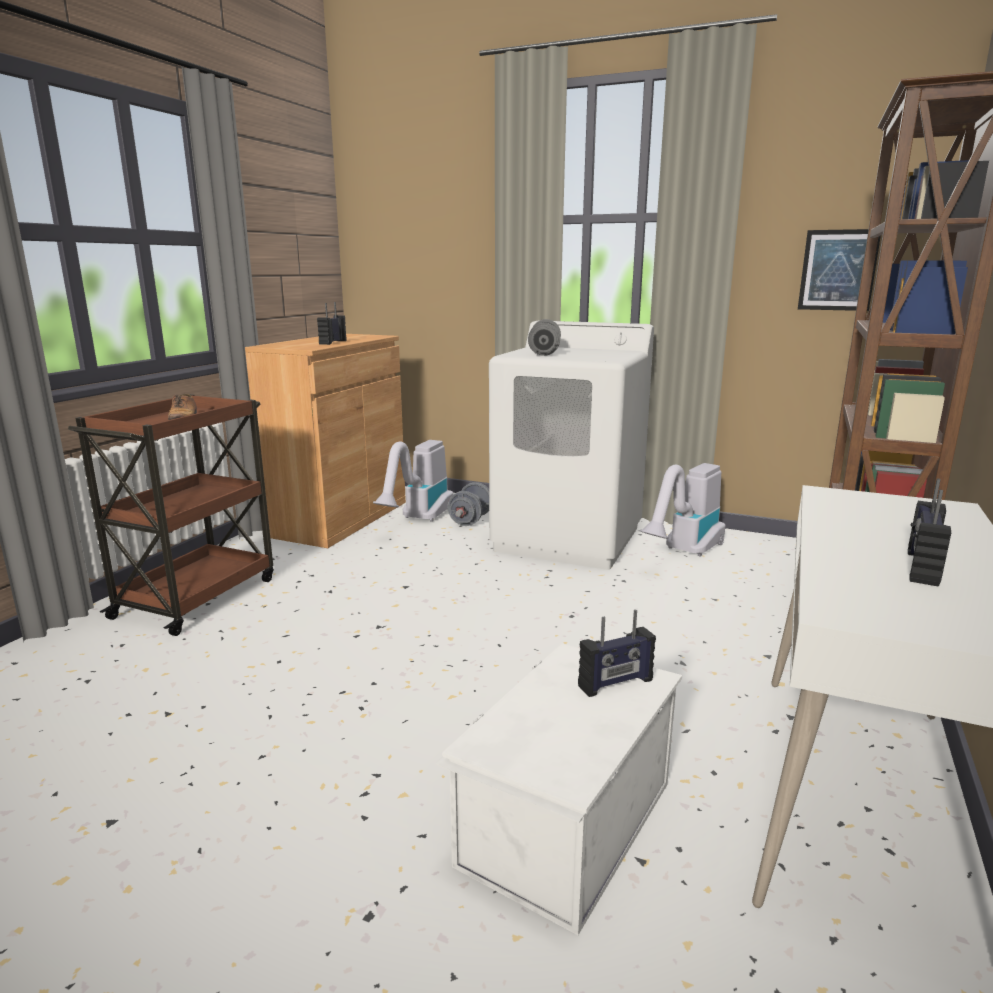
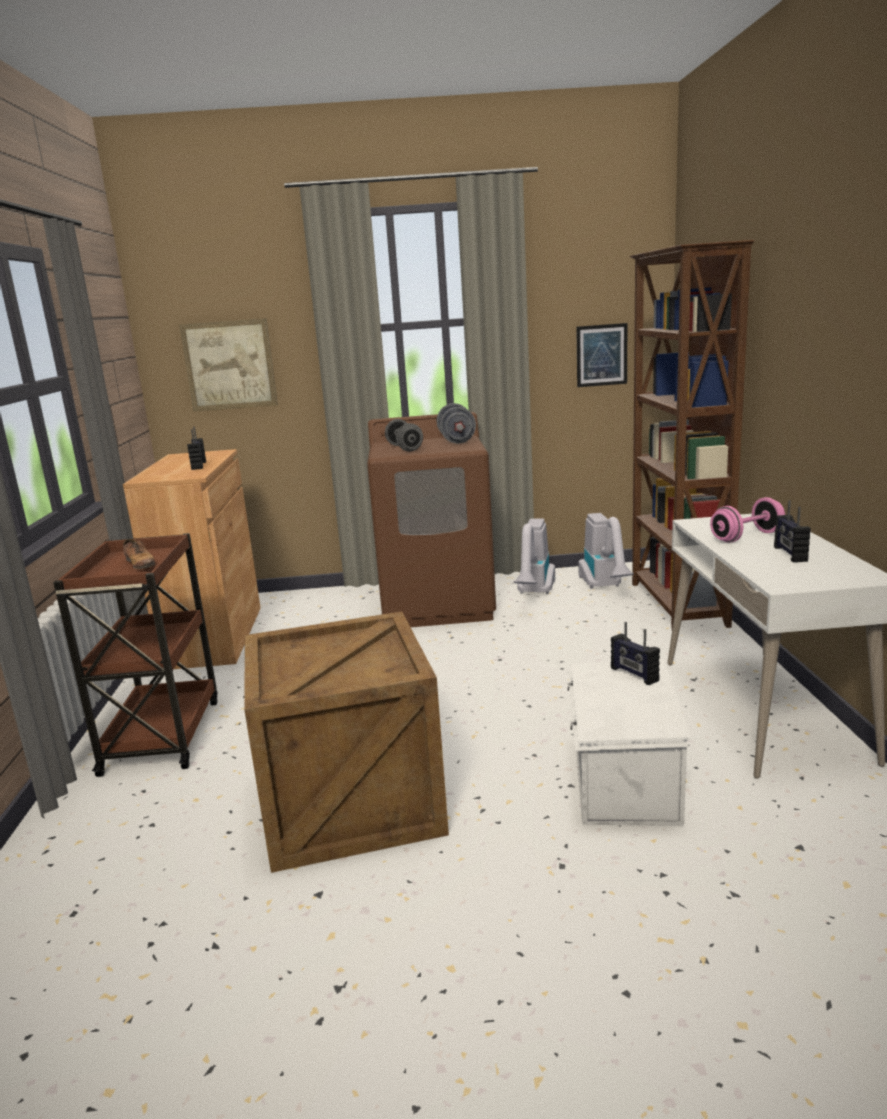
camera: 25 degrees left, 0 degrees up
vacuum cleaner [373,440,453,522] -> vacuum cleaner moved to [579,513,634,589]
grey dumbbell [448,482,489,526] -> grey dumbbell moved to [437,403,476,443]
white washing machine [489,321,654,570] -> brown washing machine [367,412,496,627]
radio [578,610,656,697] -> radio turned 105 degrees clockwise [611,622,660,685]
none -> picture [179,318,278,412]
none -> crate [244,612,449,873]
none -> pink dumbbell [710,497,785,543]

